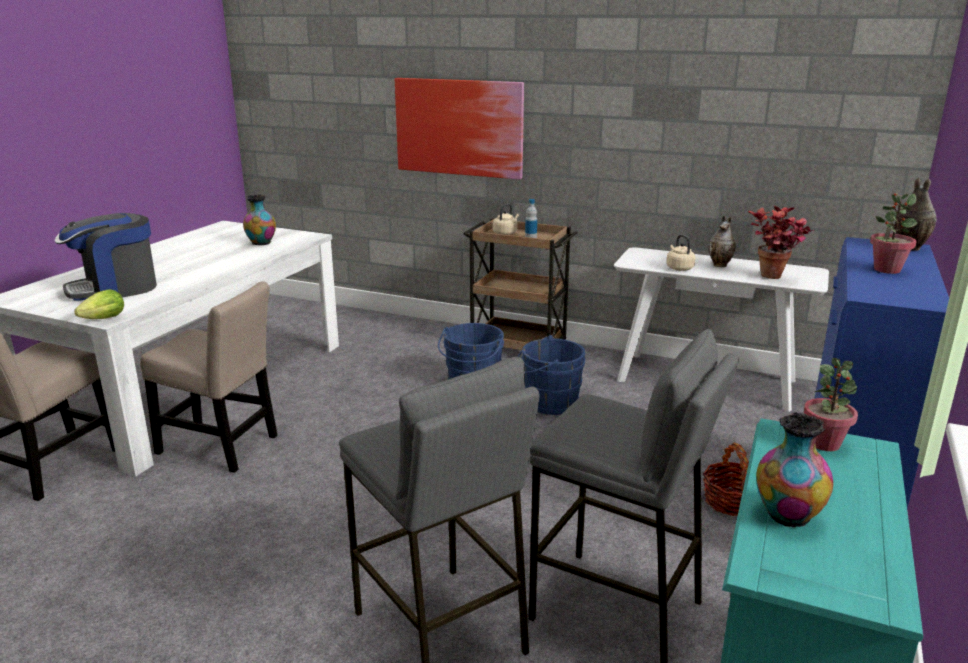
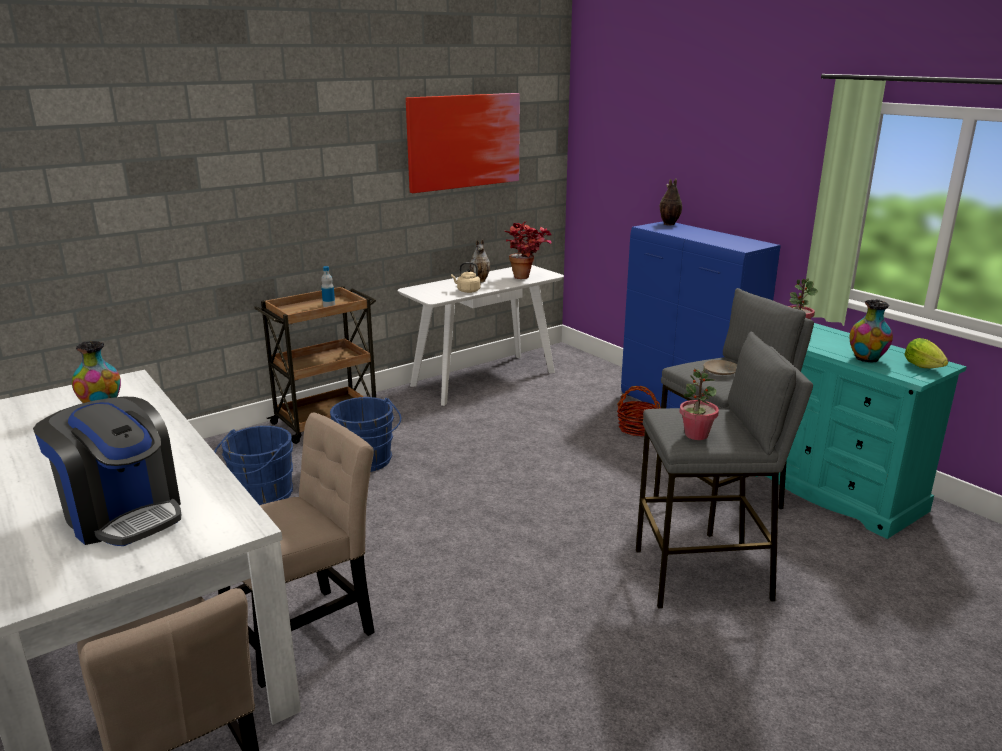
camera: 60 degrees left, 0 degrees up
coffee machine [55,213,157,300] -> coffee machine turned 45 degrees counterclockwise [33,397,181,546]
lettuce [74,289,124,319] -> lettuce moved to [904,338,948,368]
picture [395,78,524,180] -> picture moved to [406,93,520,193]
beige kettle [493,203,519,235] -> none
blue bucket [518,335,585,415] -> blue bucket moved to [214,426,293,505]
potted plant [870,193,918,274] -> potted plant moved to [680,366,719,440]
none -> beige plate [703,360,737,375]

